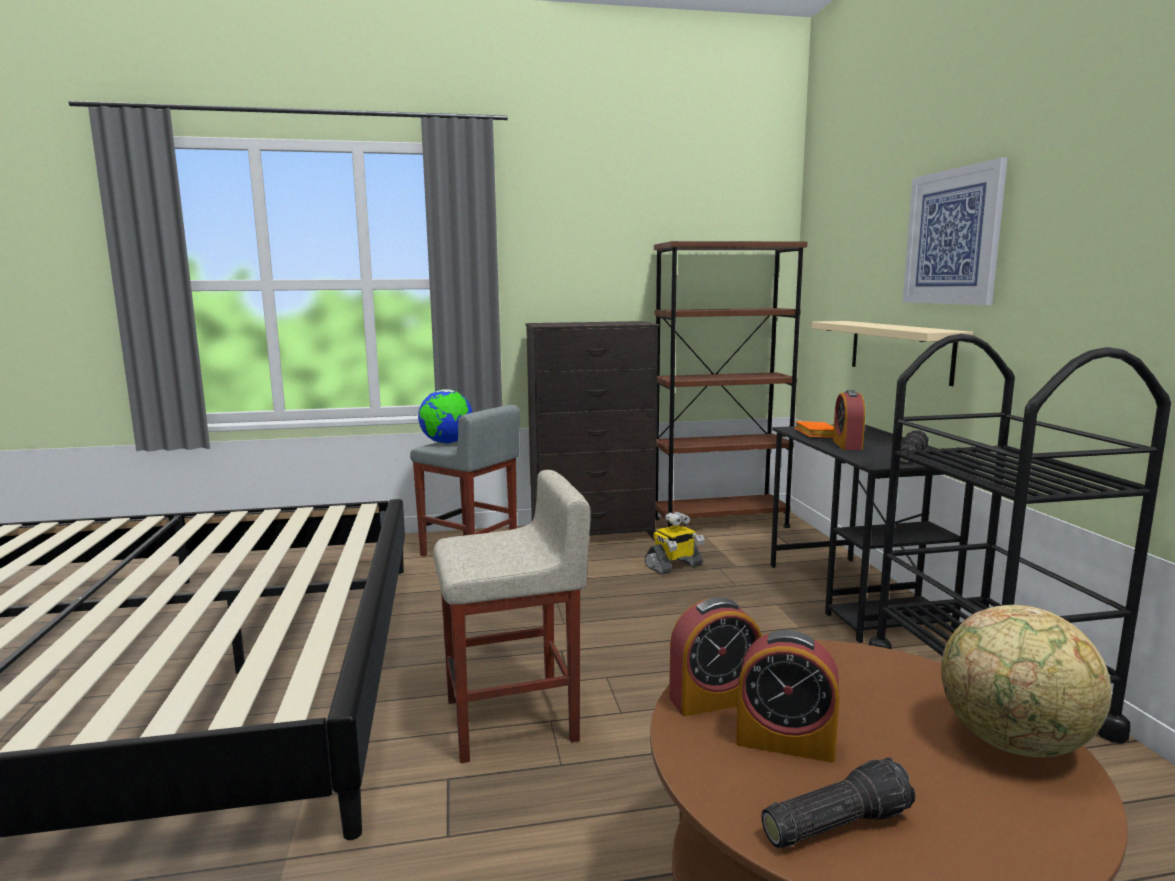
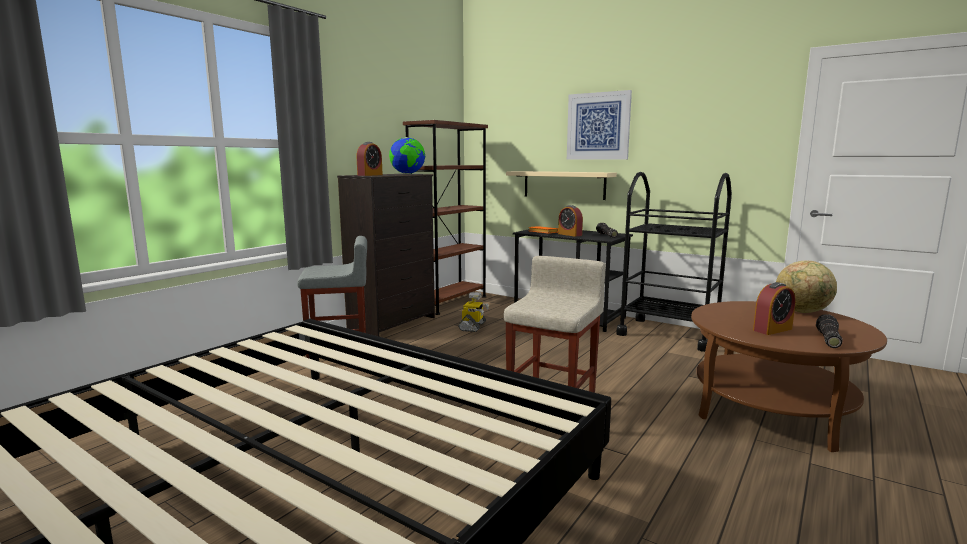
camera: 45 degrees left, 0 degrees up
globe [418,389,473,444] -> globe moved to [389,137,425,174]
alarm clock [669,597,762,716] -> alarm clock moved to [357,142,383,176]

